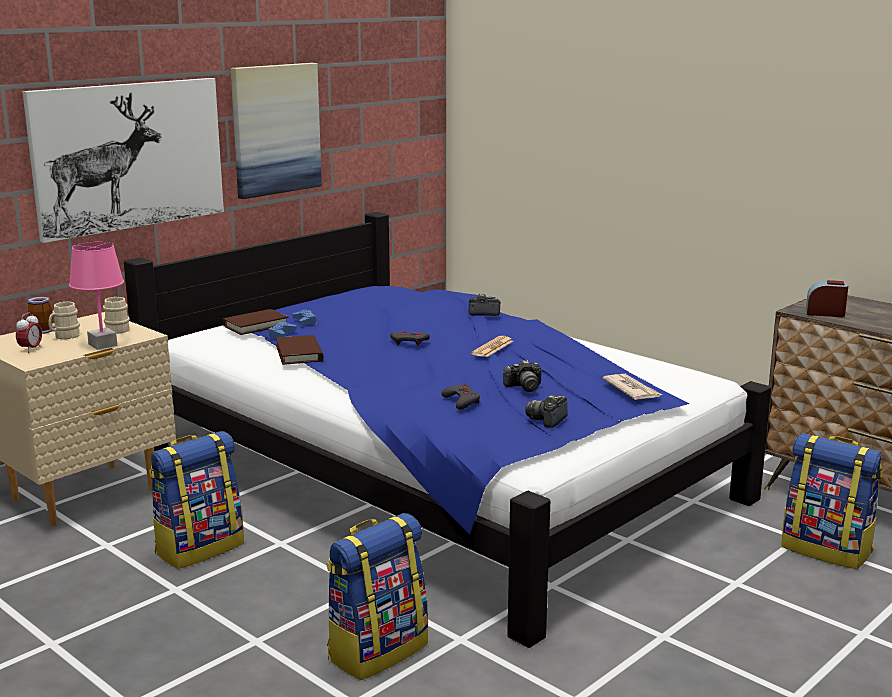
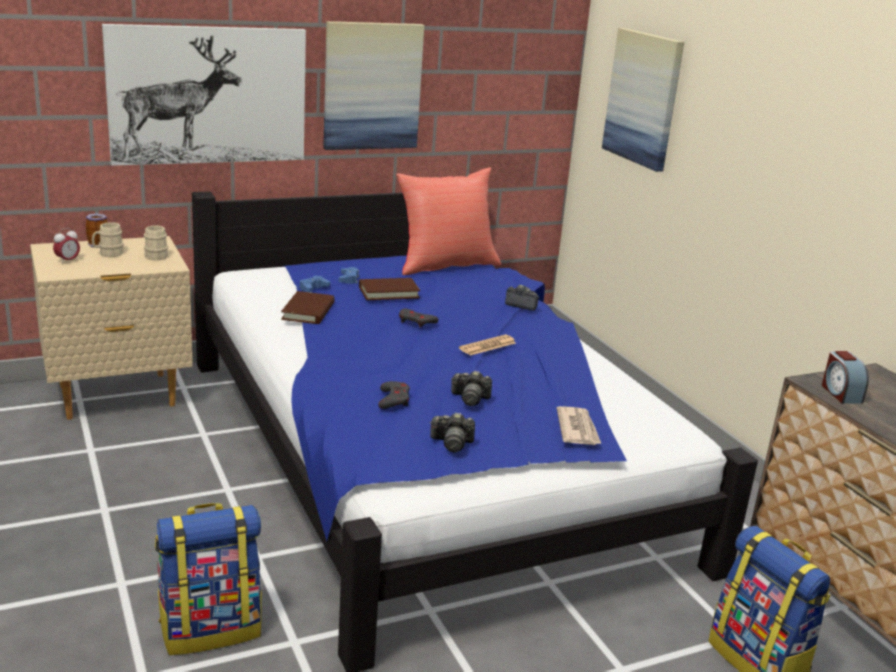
camera: 20 degrees right, 5 degrees up
pink table lamp [69,242,124,350] -> none
backpack [149,431,244,569] -> none
brown book [223,309,289,335] -> brown book moved to [359,278,420,300]
camera [525,395,568,428] -> camera turned 135 degrees counterclockwise [430,412,475,452]
alarm clock [806,280,848,317] -> alarm clock turned 135 degrees counterclockwise [822,351,869,404]
none -> red pillow [396,168,501,275]
none -> picture [602,28,684,172]

